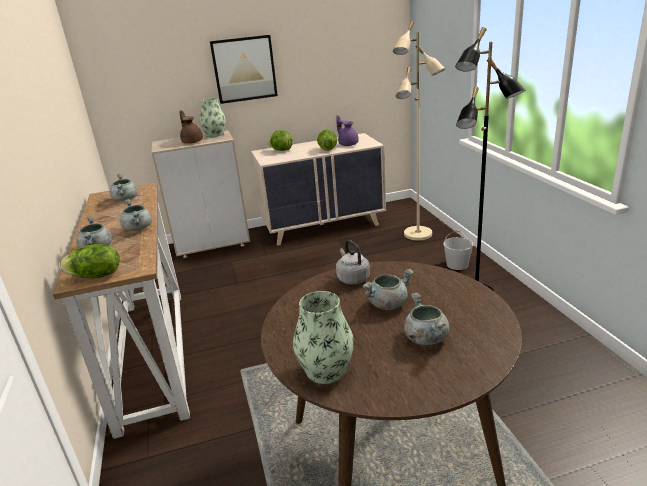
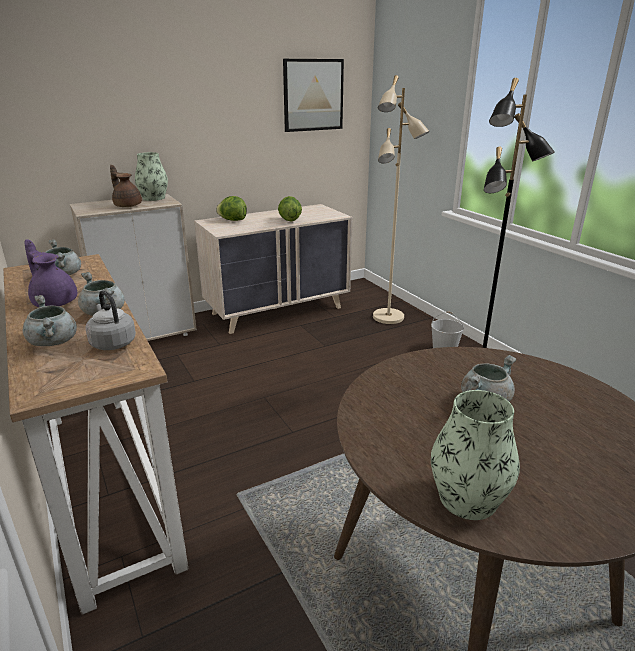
camera: 15 degrees left, 0 degrees up
lettuce [59,244,120,278] -> none
picture [210,35,278,104] -> picture moved to [283,59,344,132]
purple teapot [336,115,359,146] -> purple teapot moved to [24,239,77,307]
grey kettle [336,240,370,284] -> grey kettle moved to [85,290,136,350]
grey cooking pot [404,293,450,345] -> none

